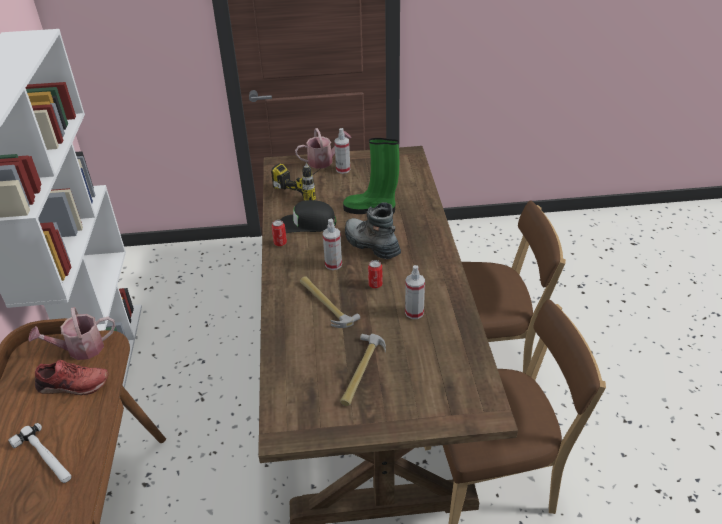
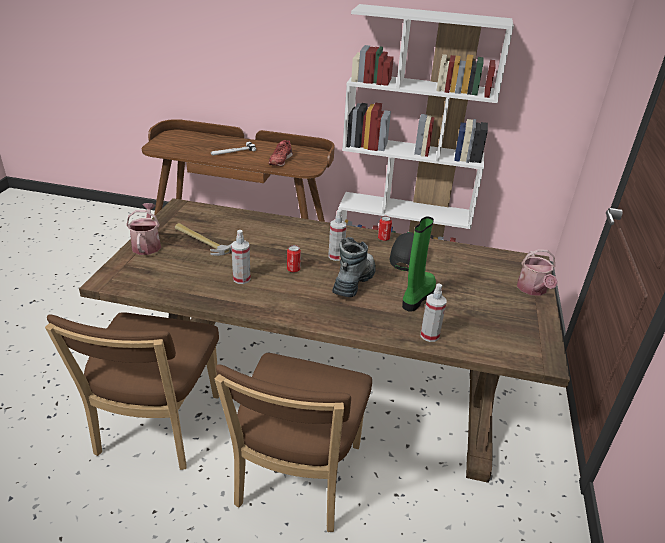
camera: 105 degrees right, 5 degrees down
watering can [28,307,116,360] -> watering can moved to [126,203,161,255]
power drill [271,163,320,201] -> none
hammer [300,277,360,328] -> none
spray bottle [335,128,350,174] -> spray bottle moved to [421,284,446,342]
boot [345,202,401,259] -> boot turned 45 degrees counterclockwise [332,237,376,297]

